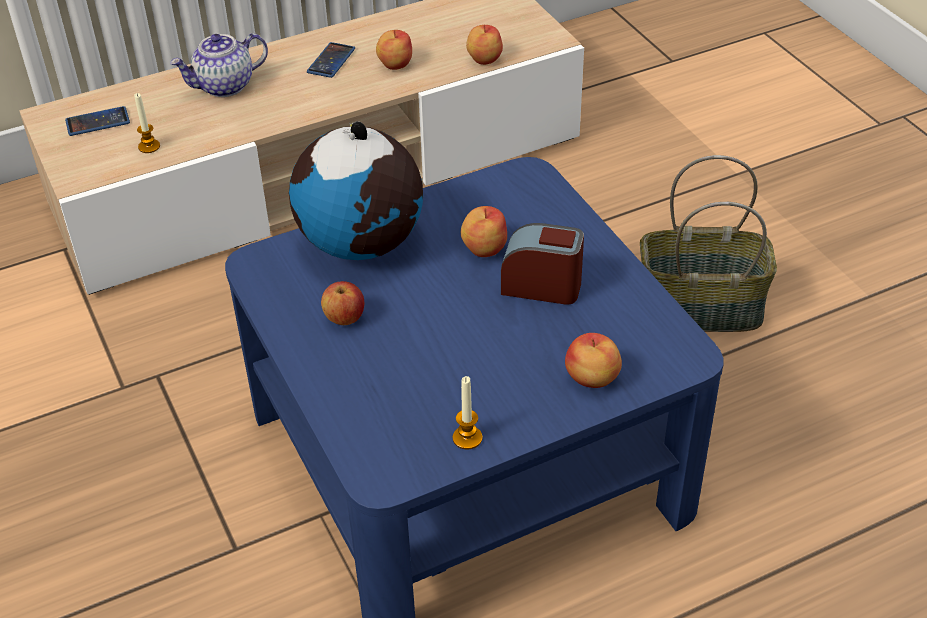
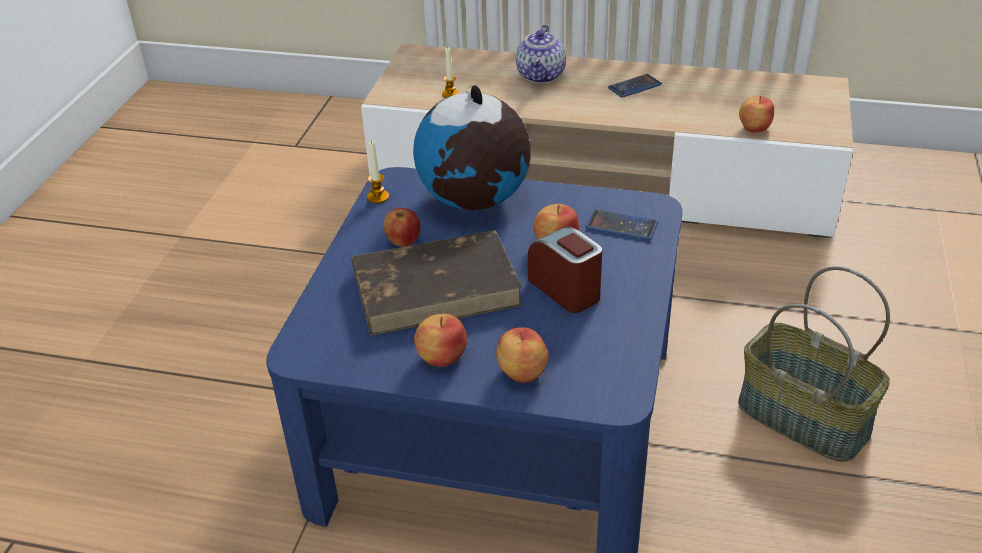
camera: 40 degrees right, 5 degrees down
phone [65,106,130,136] -> phone moved to [586,209,658,240]
teapot [170,33,268,97] -> teapot turned 90 degrees counterclockwise [516,25,566,83]
apple [376,30,412,70] -> apple moved to [414,314,467,367]
candle [453,376,482,450] -> candle moved to [367,140,389,203]
none -> brown book [352,230,522,336]

